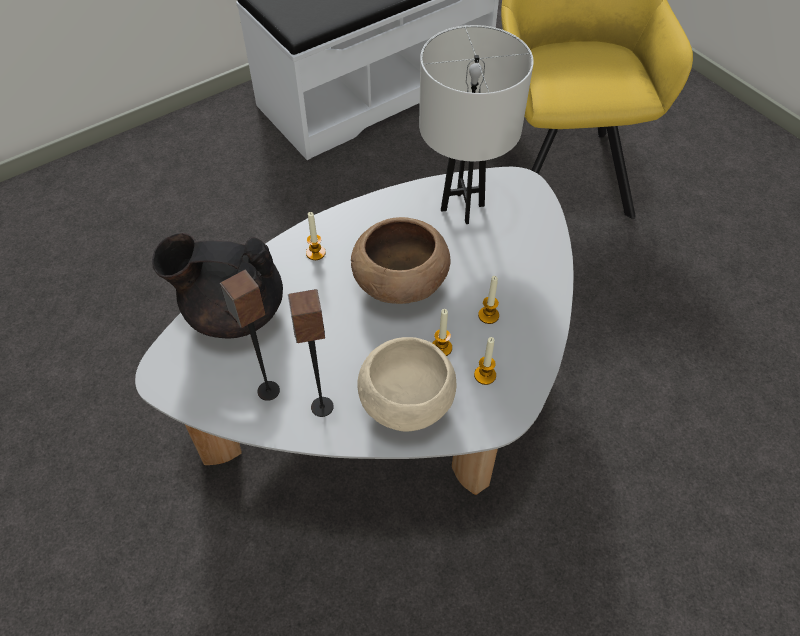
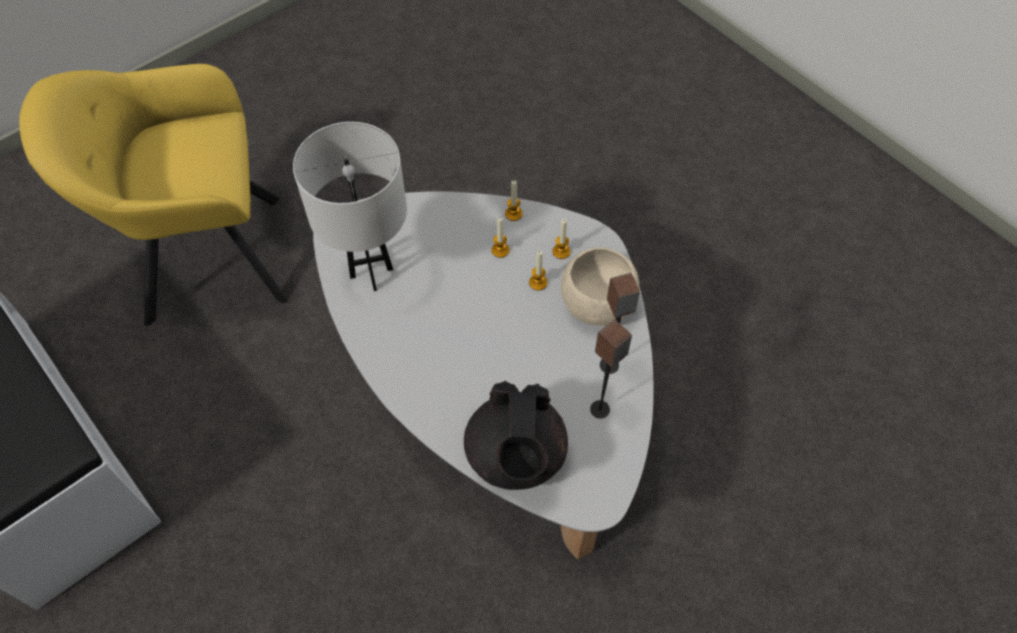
camera: 95 degrees left, 5 degrees up
candle [306,212,326,260] -> candle moved to [505,180,523,221]
brown bowl [351,217,450,304] -> none

